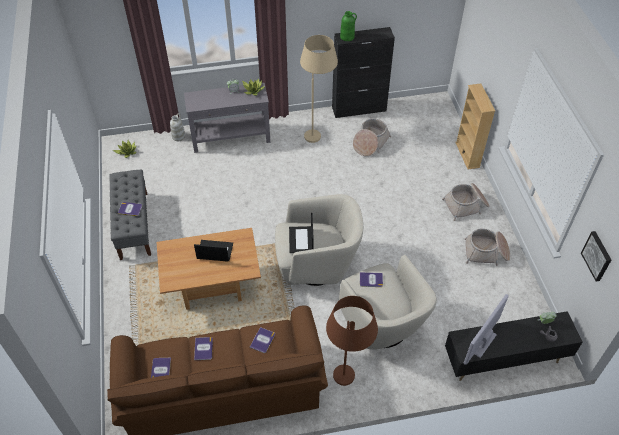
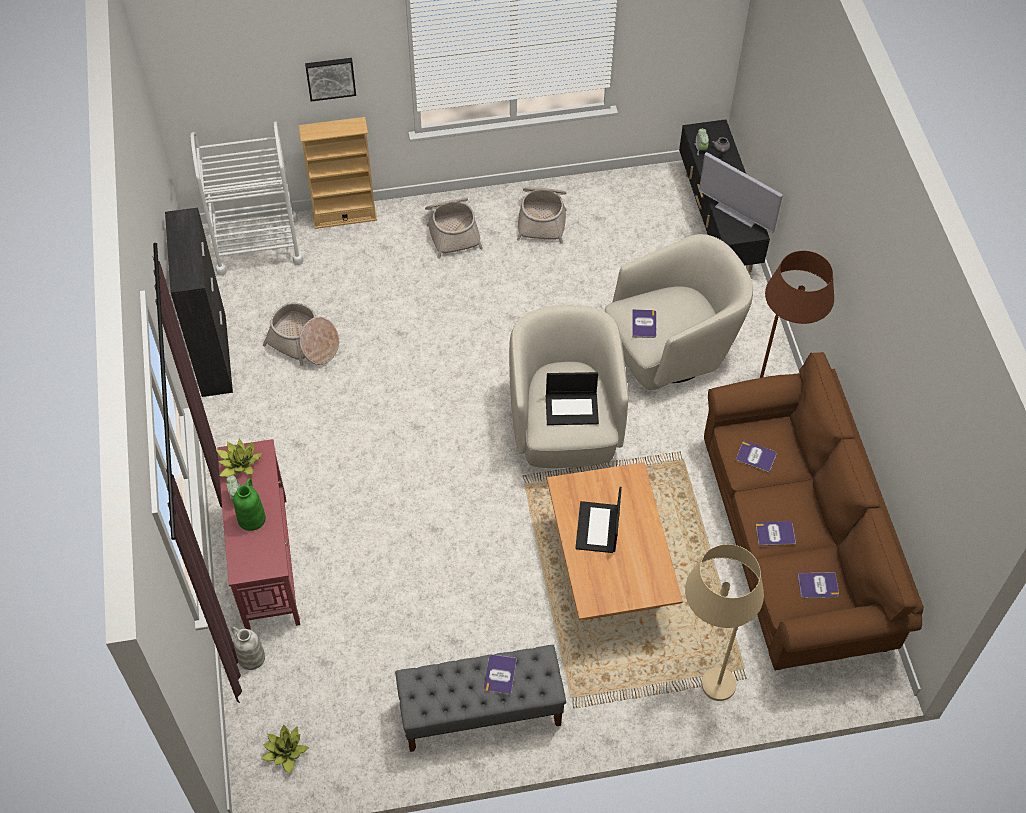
camera: 90 degrees left, 5 degrees up
grey console table [184,83,271,153] -> red console table [217,439,300,630]
beige floor lamp [300,35,338,143] -> beige floor lamp moved to [685,544,764,701]
green vase [340,11,357,41] -> green vase moved to [233,478,266,531]
picture [581,231,611,281] -> picture moved to [305,58,356,101]
none -> white cart [190,122,303,276]

